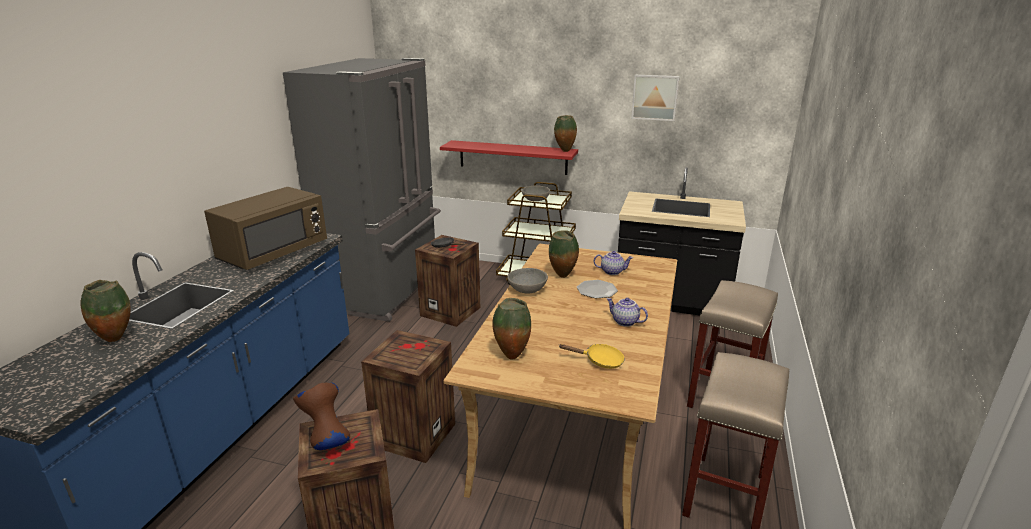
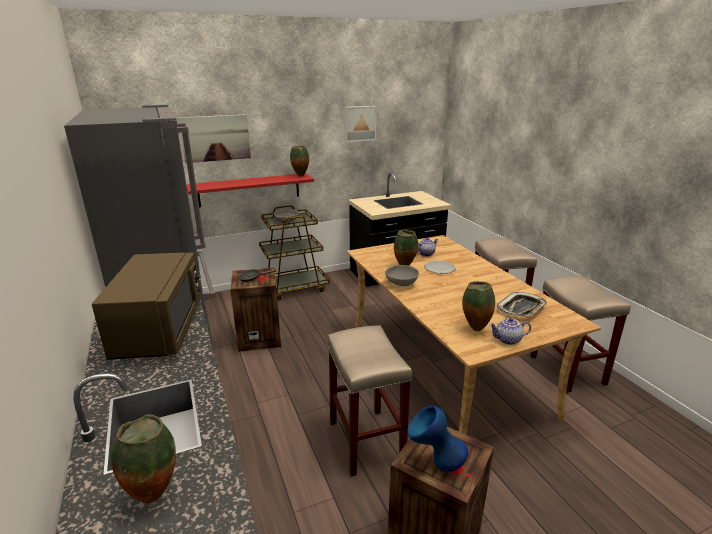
camera: 40 degrees left, 0 degrees up
brown vase [293,382,350,450] -> blue vase [407,405,468,472]
crate [361,330,455,463] -> beige stool [327,325,412,477]
yellow frying pan [558,344,625,369] -> tray [497,292,547,317]
teapot [606,298,648,327] -> teapot moved to [489,318,531,345]
none -> picture [178,114,251,163]

